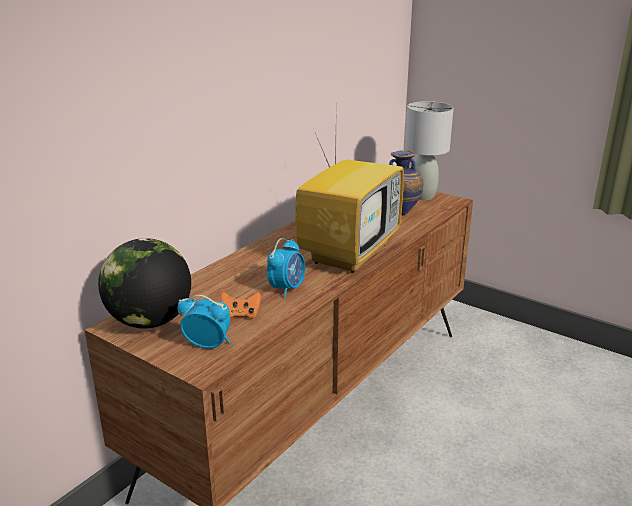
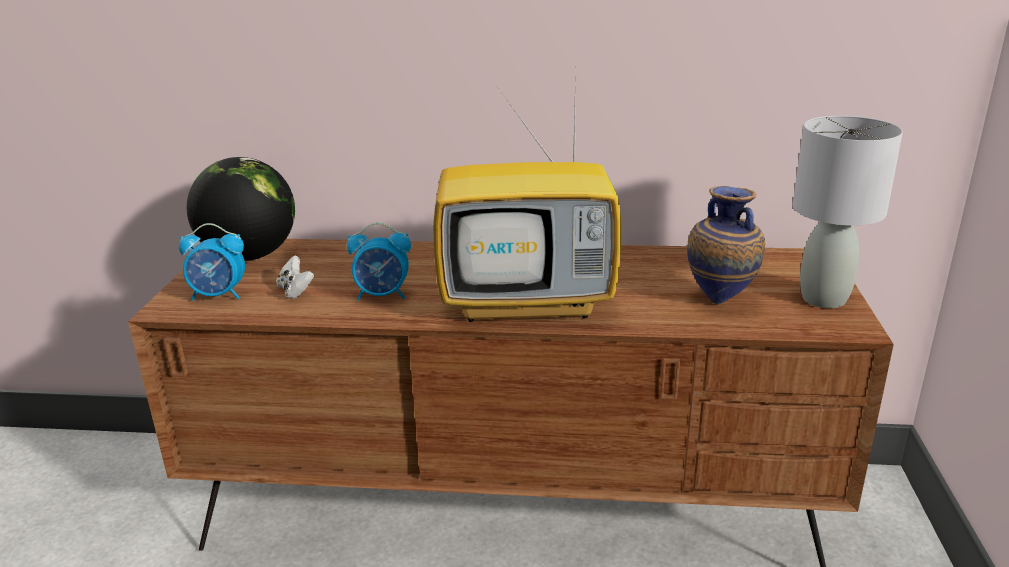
camera: 60 degrees right, 0 degrees up
alarm clock [177,295,230,349] -> alarm clock turned 105 degrees clockwise [179,223,245,301]
orange game controller [221,292,261,319] -> white game controller [276,255,314,299]

